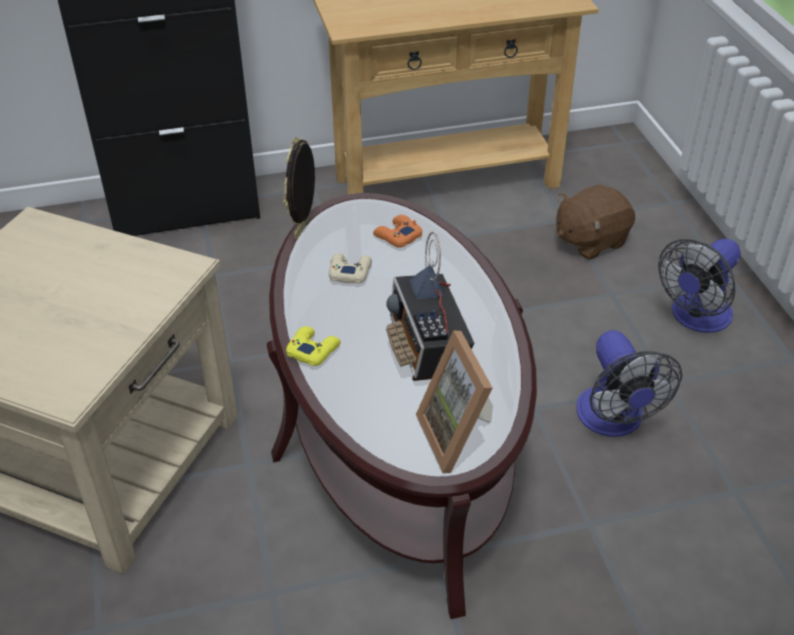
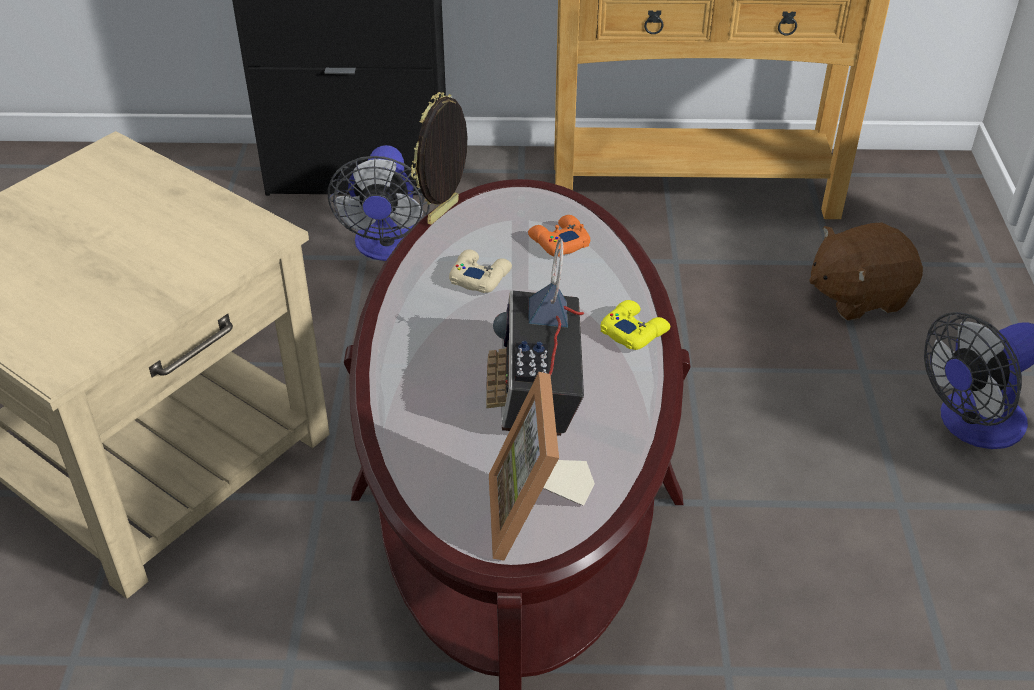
camera: 15 degrees right, 0 degrees up
yellow game controller [286,326,341,366] -> yellow game controller moved to [600,300,670,350]
fan [576,330,682,437] -> fan moved to [328,145,430,261]

